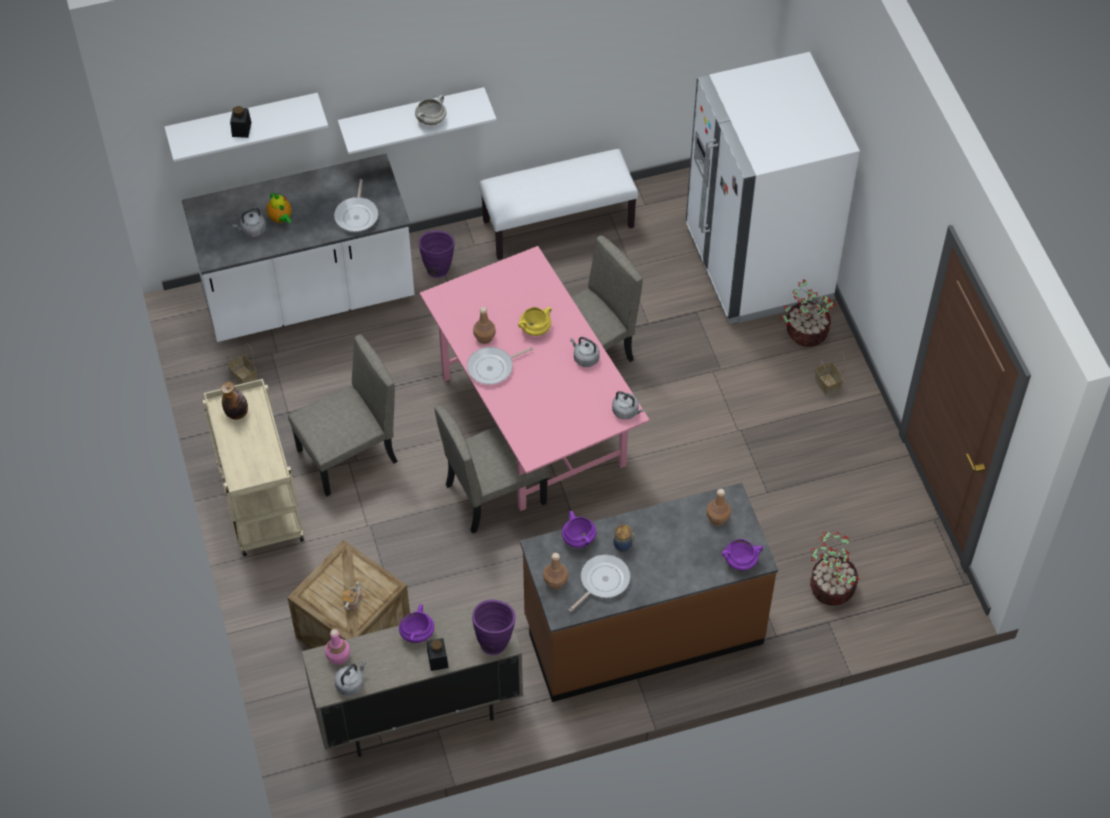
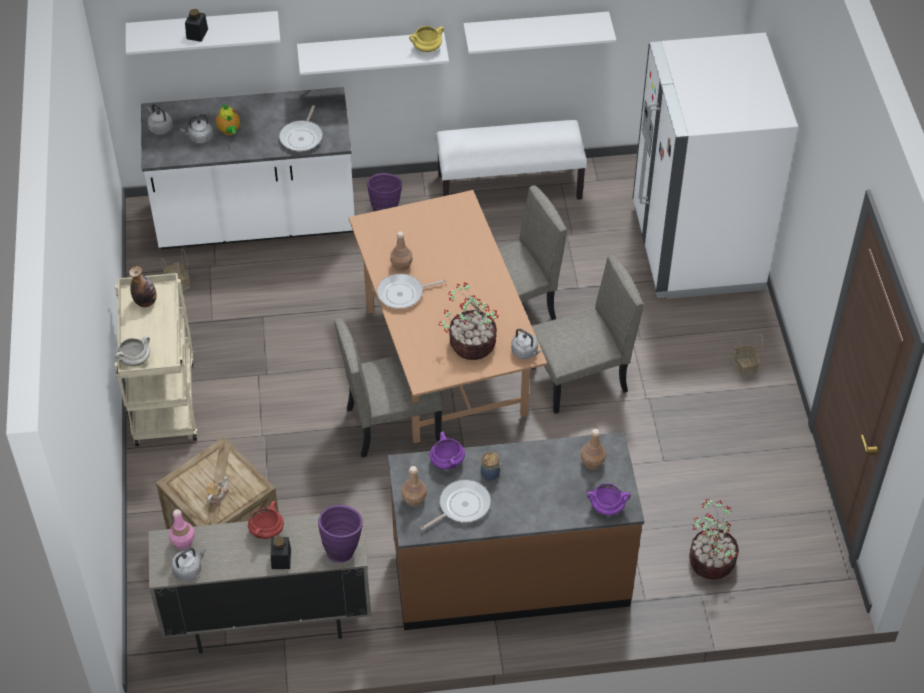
camera: 10 degrees right, 5 degrees down
beige chair [288,335,398,496] -> beige chair moved to [532,255,643,414]
purple cooking pot [399,604,434,643] -> red cooking pot [248,501,284,539]
white cooking pot [415,95,446,125] -> white cooking pot moved to [115,336,150,366]
pink dining table [420,246,650,511] -> brown dining table [349,190,547,443]
yellow cooking pot [518,307,552,336] -> yellow cooking pot moved to [409,26,444,52]
grey kettle [570,337,600,367] -> grey kettle moved to [147,104,173,135]
potted plant [780,279,837,347] -> potted plant moved to [438,282,499,360]
none -> white shelf [463,12,616,54]

